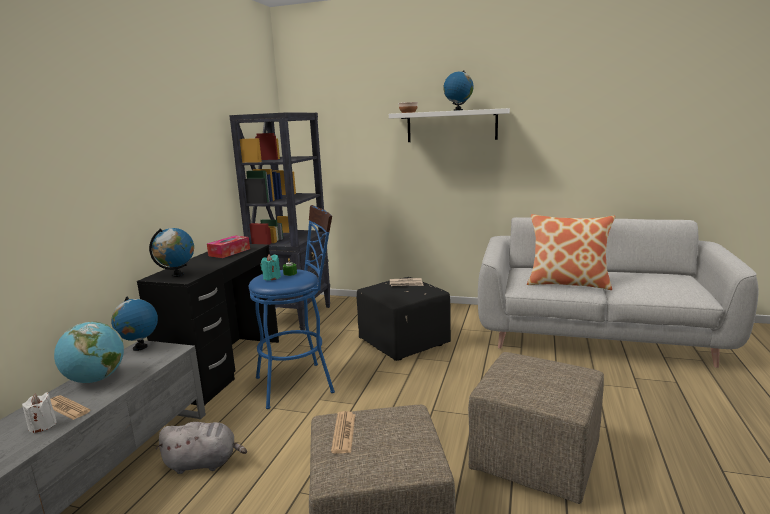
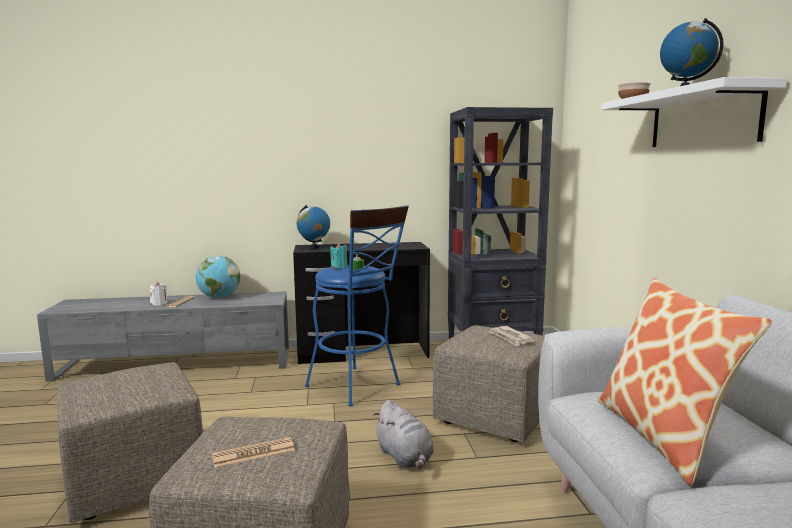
camera: 65 degrees right, 5 degrees down
globe [111,296,158,351] -> none
grey plush toy [156,422,247,474] -> grey plush toy moved to [373,400,434,469]
tissue box [207,236,250,258] -> none
newspaper [331,411,355,454] -> newspaper moved to [212,437,295,468]
black ottoman [357,277,451,361] -> beige ottoman [433,325,545,443]

